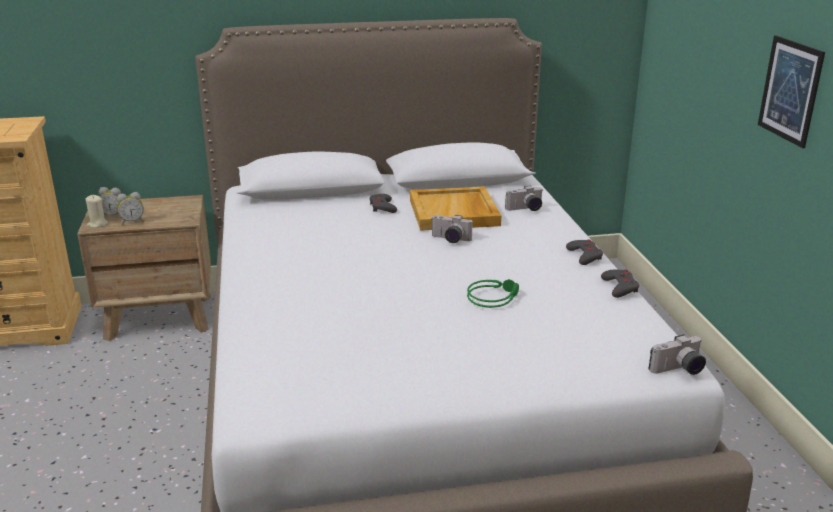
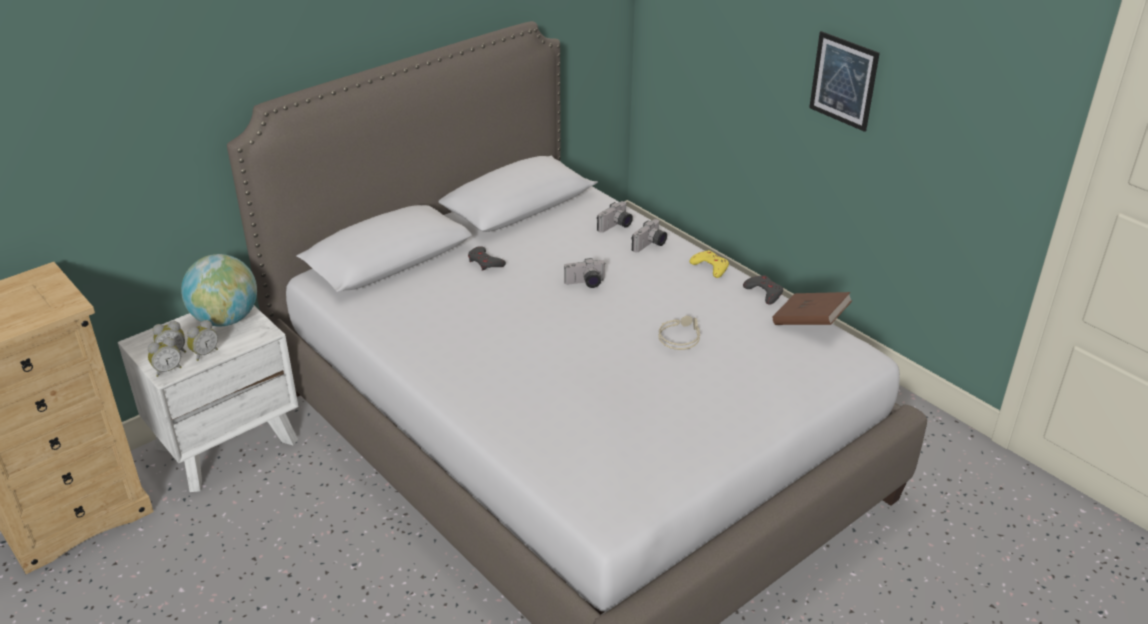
camera: 30 degrees left, 10 degrees up
brown nightstand [77,195,211,341] -> white nightstand [118,306,298,492]
beige candle [86,195,108,228] -> alarm clock [148,337,182,377]
beige tray [410,186,501,231] -> none
green headphones [467,279,519,308] -> beige headphones [658,316,701,350]
grey game controller [566,239,603,265] -> yellow game controller [689,250,729,278]
camera [649,335,706,375] -> camera moved to [631,219,667,252]
none -> globe [181,254,257,327]
none -> brown book [773,292,852,325]

